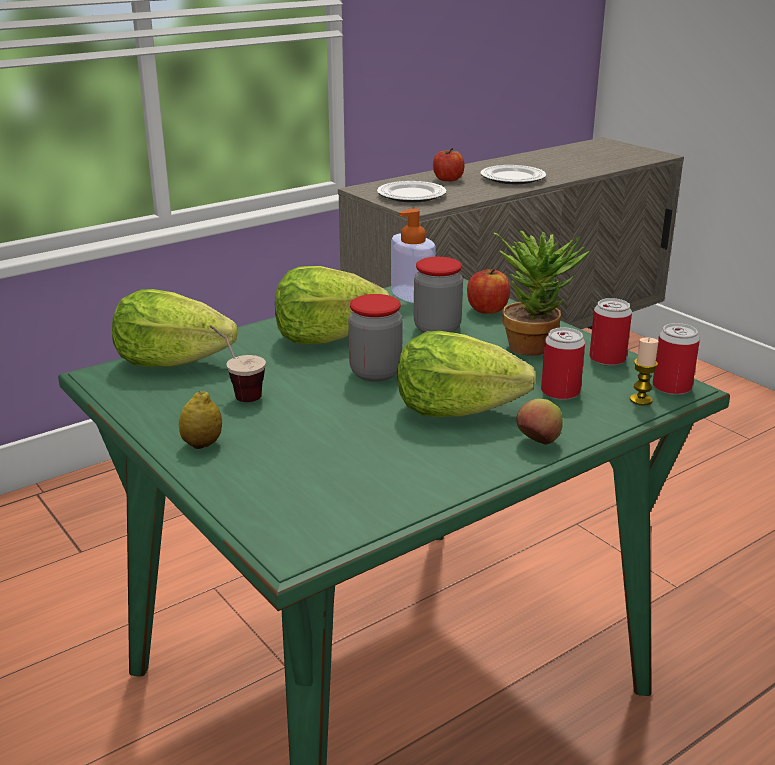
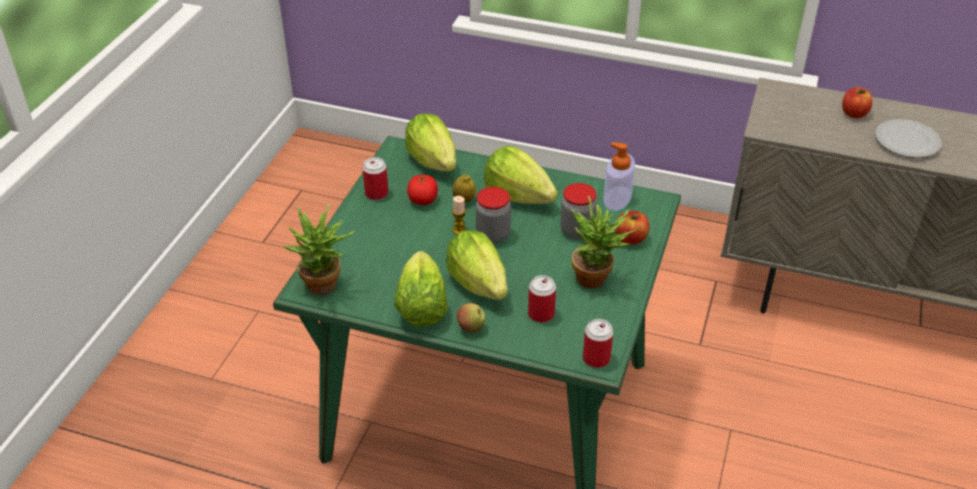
camera: 55 degrees right, 15 degrees up
lemon [179,391,222,449] -> lemon moved to [453,174,476,203]
cup [210,325,266,402] -> tomato [407,175,438,205]
plate [377,181,447,203] -> none
can [589,298,632,366] -> can moved to [362,157,388,200]
candle [630,337,659,406] -> candle moved to [452,196,466,234]
none -> potted plant [283,203,355,295]
none -> lettuce [394,251,448,326]

